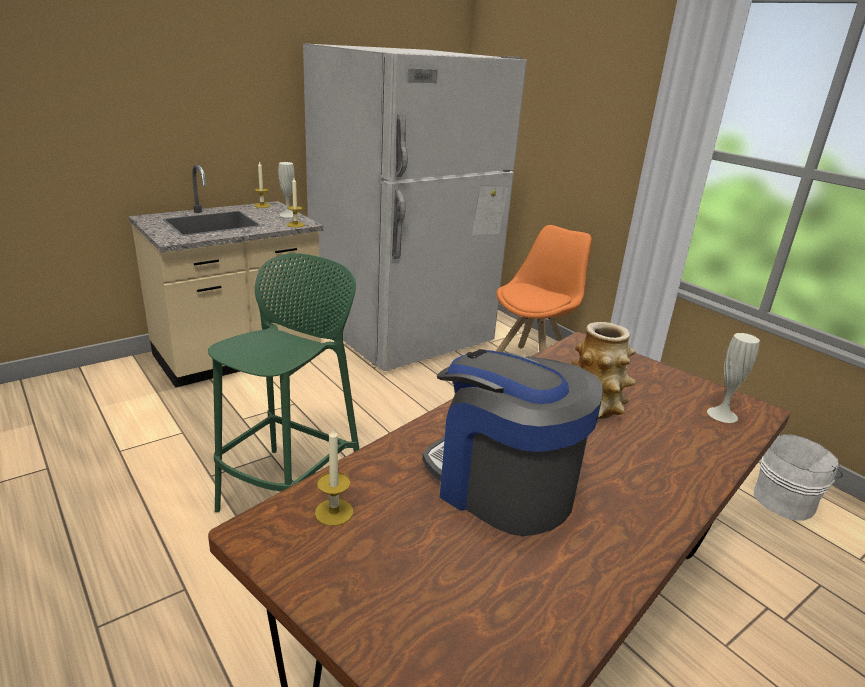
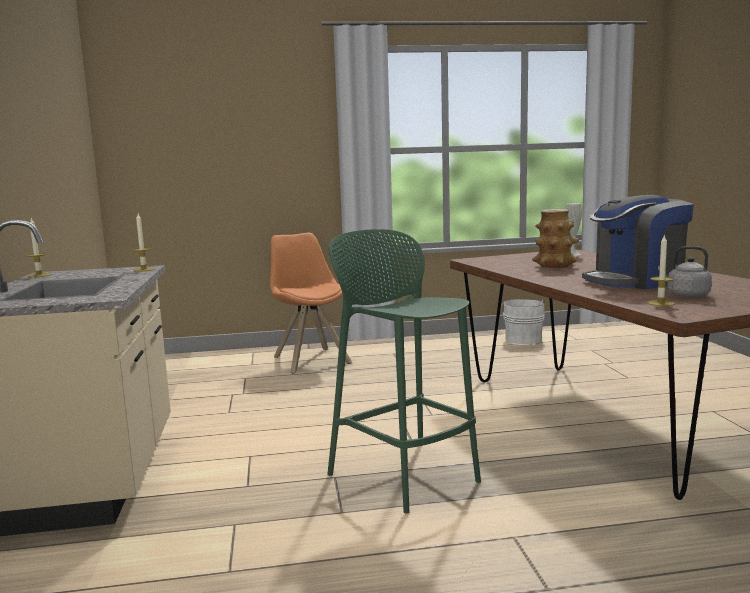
camera: 60 degrees left, 15 degrees down
white vase [278,162,294,217] -> none
white fridge [303,43,527,371] -> none
none -> grey kettle [658,246,712,297]

